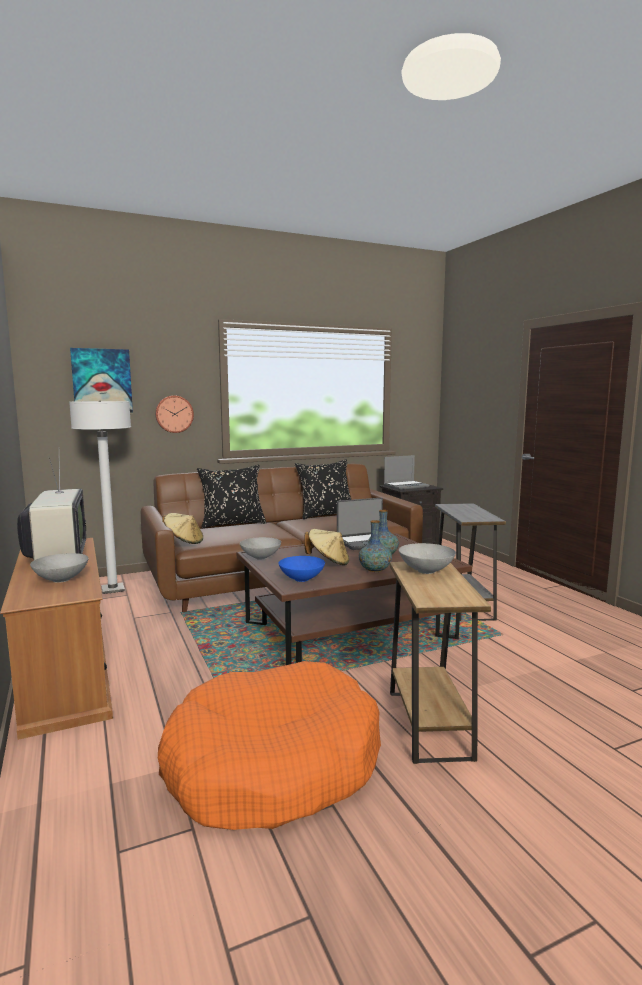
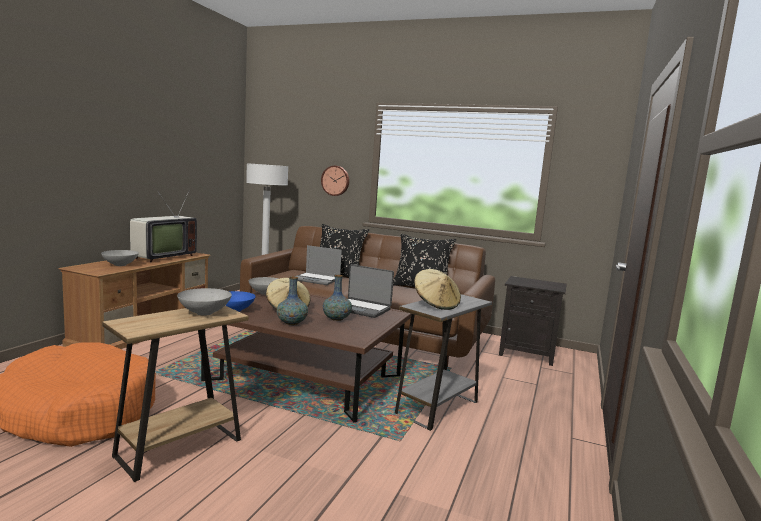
camera: 45 degrees right, 0 degrees up
picture [70,348,133,413] -> none
beige hat [163,513,203,544] -> beige hat moved to [414,269,461,310]
laptop [384,455,429,490] -> laptop moved to [295,245,342,285]

